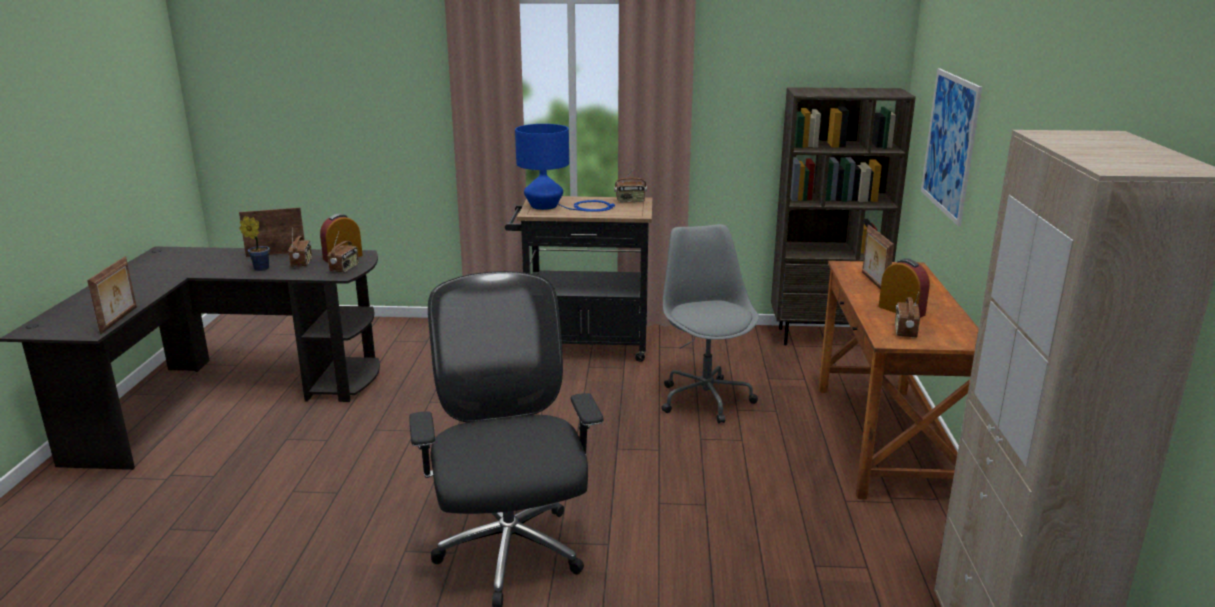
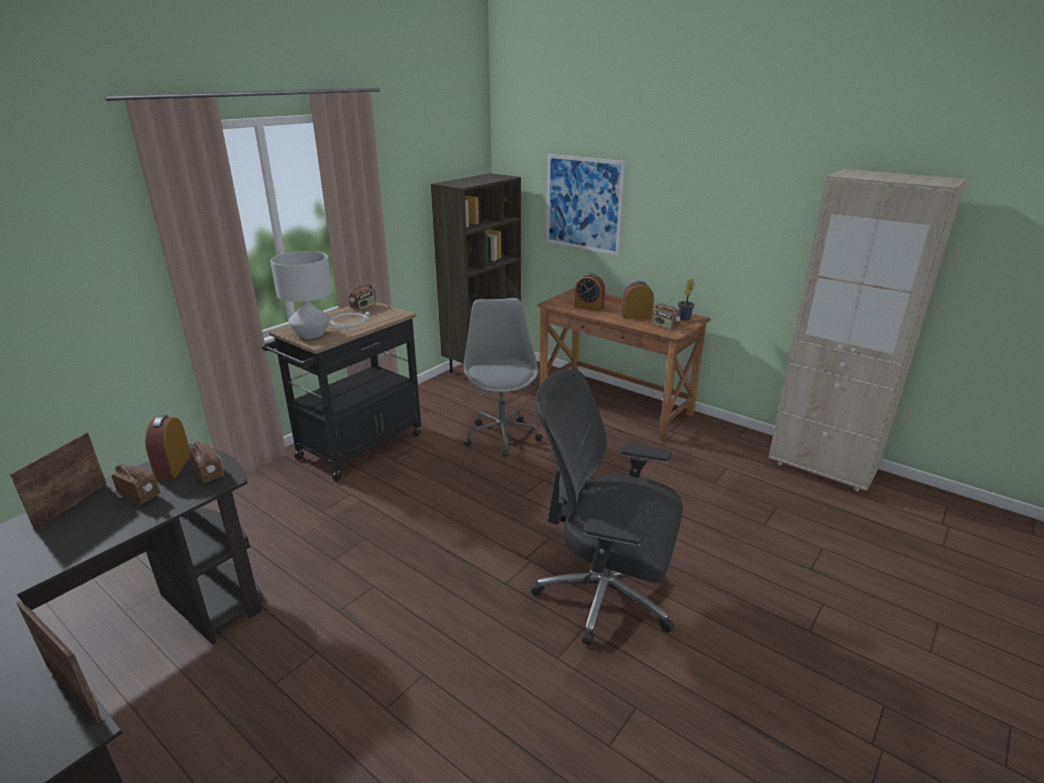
camera: 55 degrees left, 5 degrees up
potted plant [239,216,270,271] -> potted plant moved to [678,278,695,321]
blue table lamp [515,124,615,212] -> grey table lamp [271,251,370,339]
grey office chair [661,224,759,423] -> grey office chair turned 60 degrees clockwise [463,298,543,457]
picture frame [862,225,894,290] -> alarm clock [575,273,605,312]

